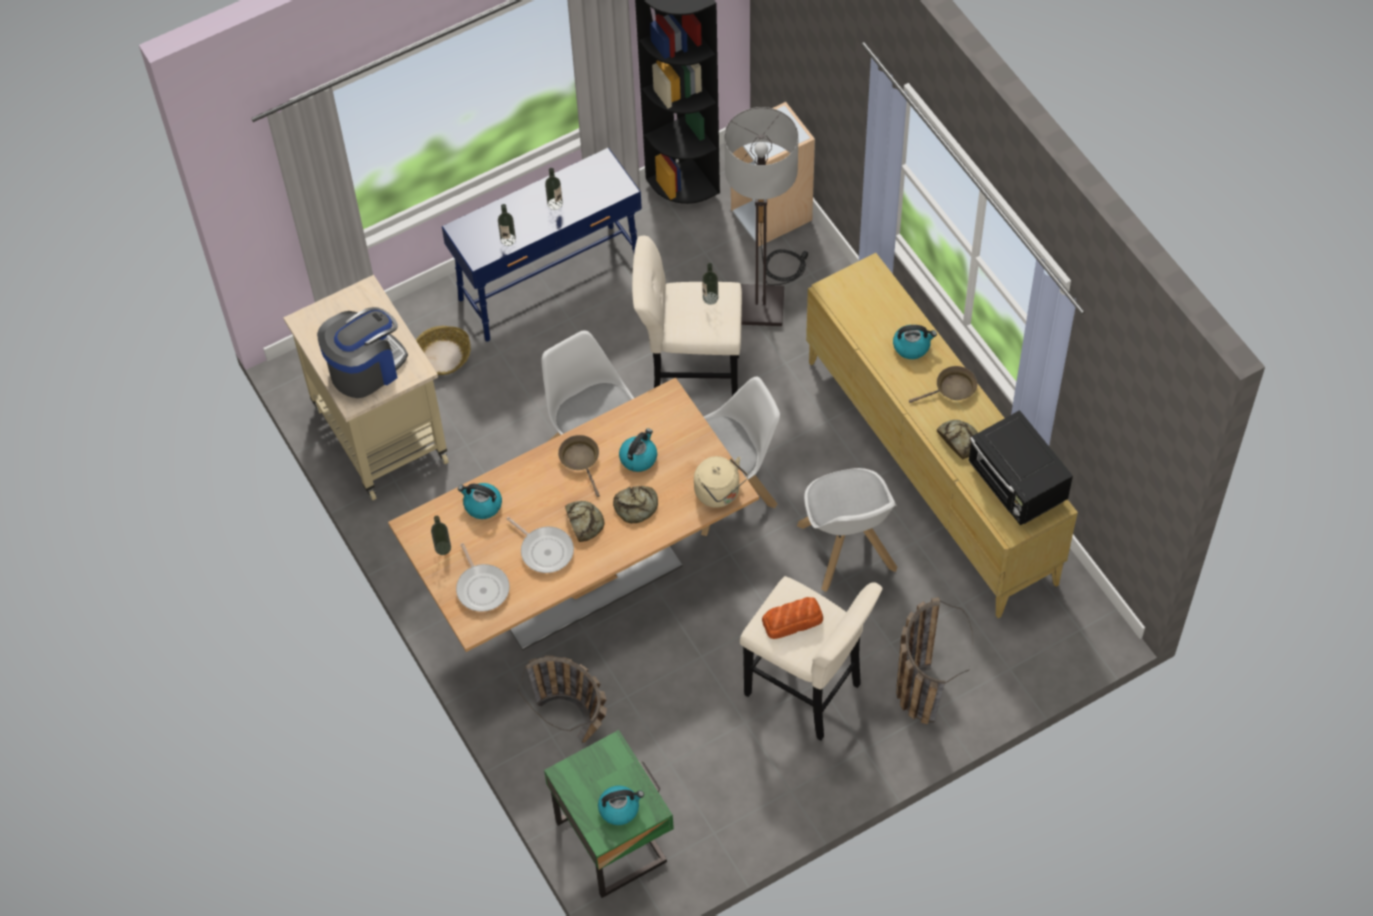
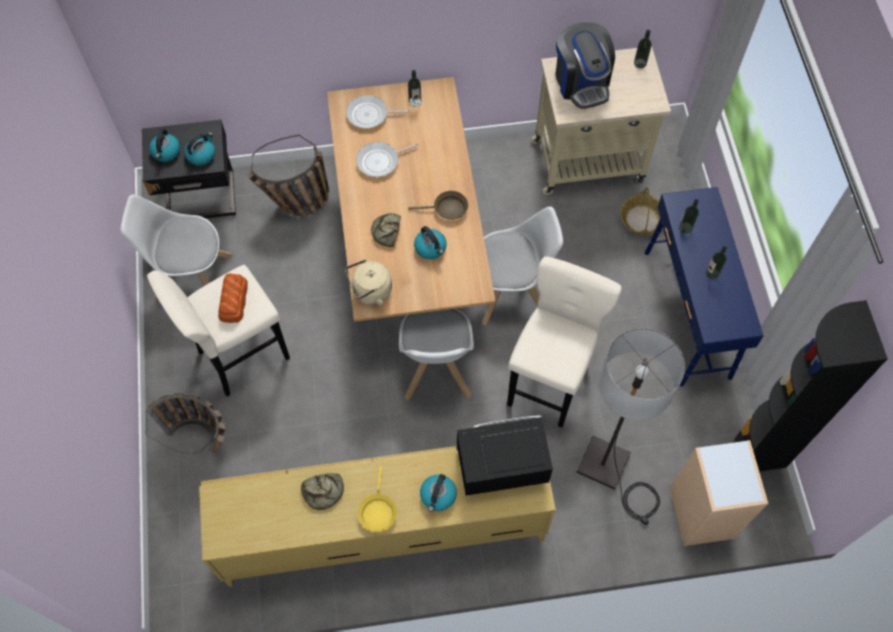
camera: 110 degrees right, 5 degrees up
kettle [458,483,502,519] -> kettle moved to [184,132,215,165]
green nightstand [544,730,674,898] -> black nightstand [142,120,236,218]
bread [565,501,605,542] -> none
bottle [702,263,718,305] -> bottle moved to [634,30,652,68]
chair [797,468,897,592] -> chair moved to [120,194,233,304]
brown frying pan [909,366,977,403] -> yellow frying pan [358,466,397,532]
black microwave [968,410,1073,525] -> black microwave moved to [457,416,553,496]

